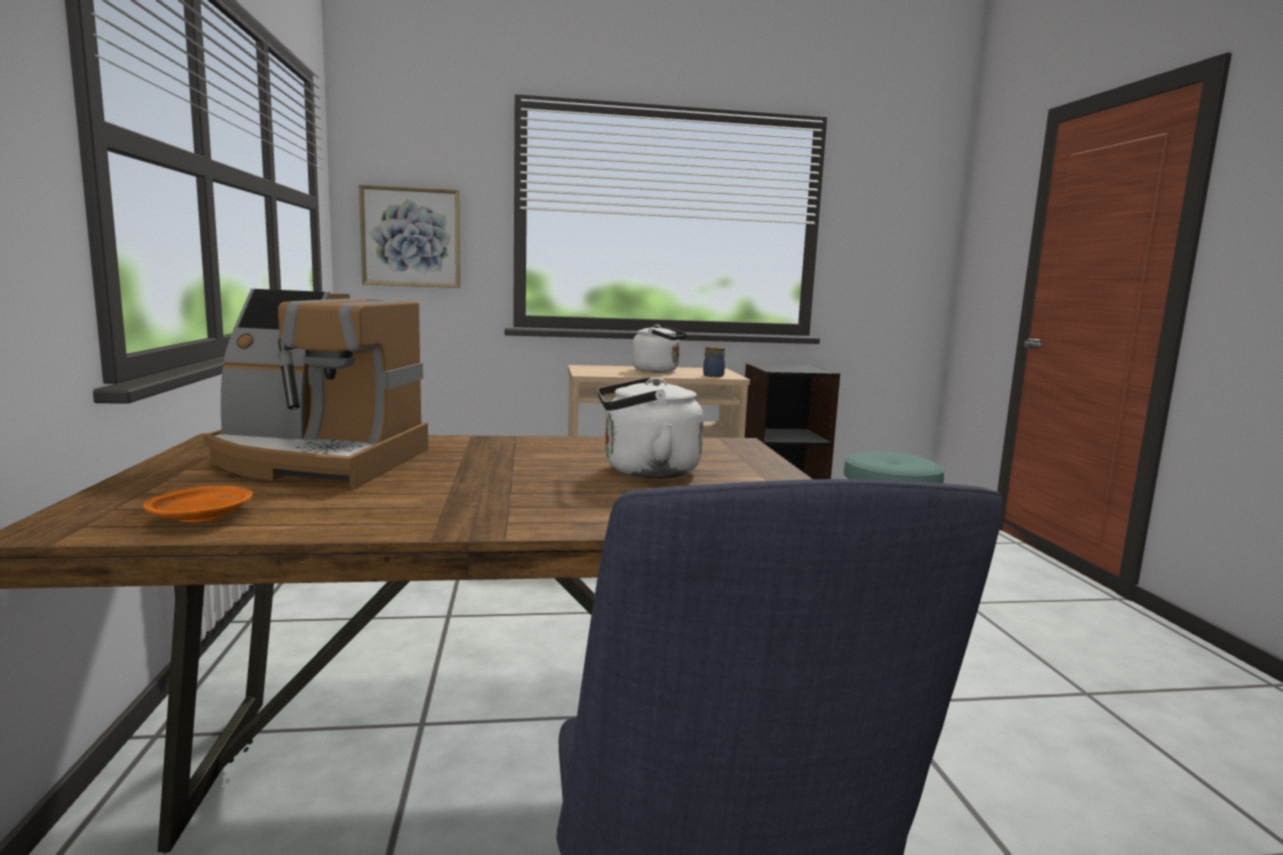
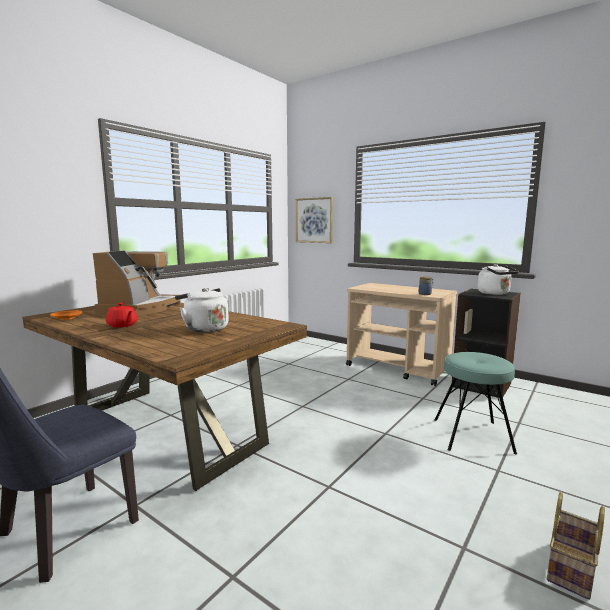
camera: 45 degrees right, 0 degrees up
coffee machine [203,289,428,489] -> coffee machine turned 135 degrees counterclockwise [93,251,181,316]
white kettle [632,324,688,372] -> white kettle moved to [478,264,519,295]
none -> red teapot [106,303,138,328]
none -> basket [547,492,605,600]

